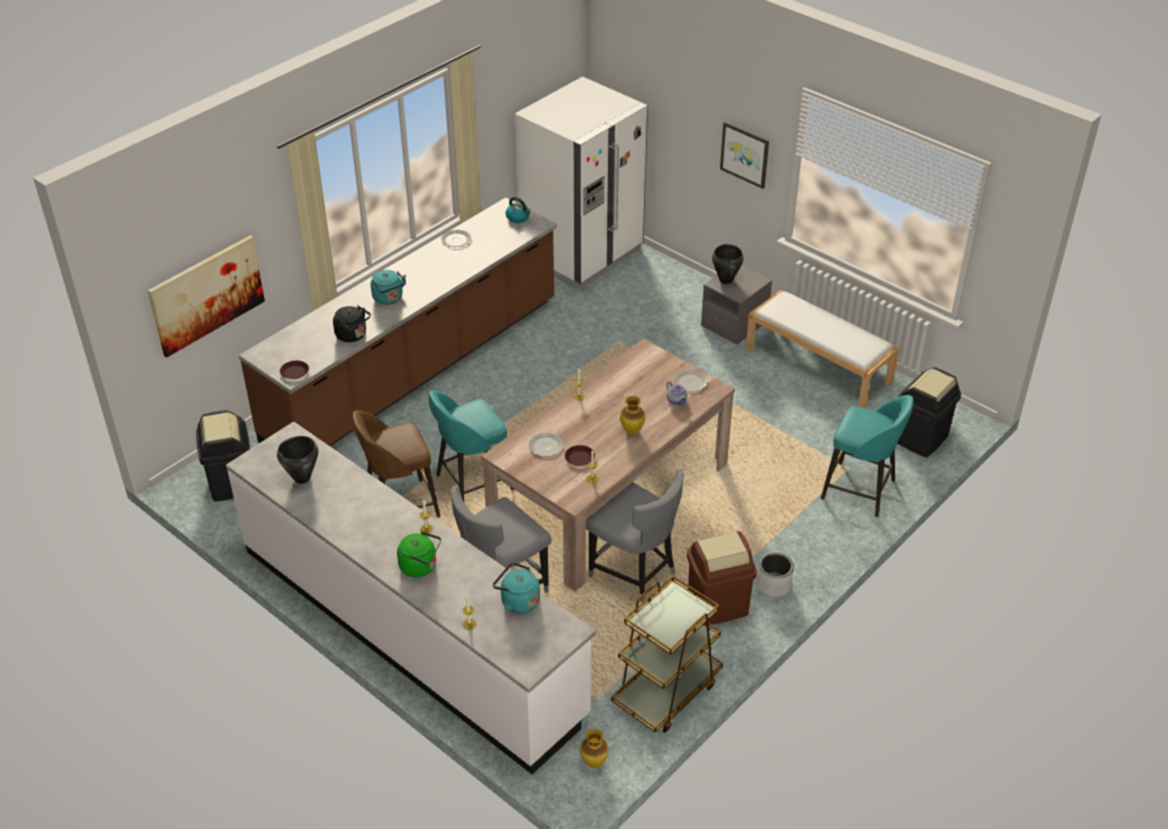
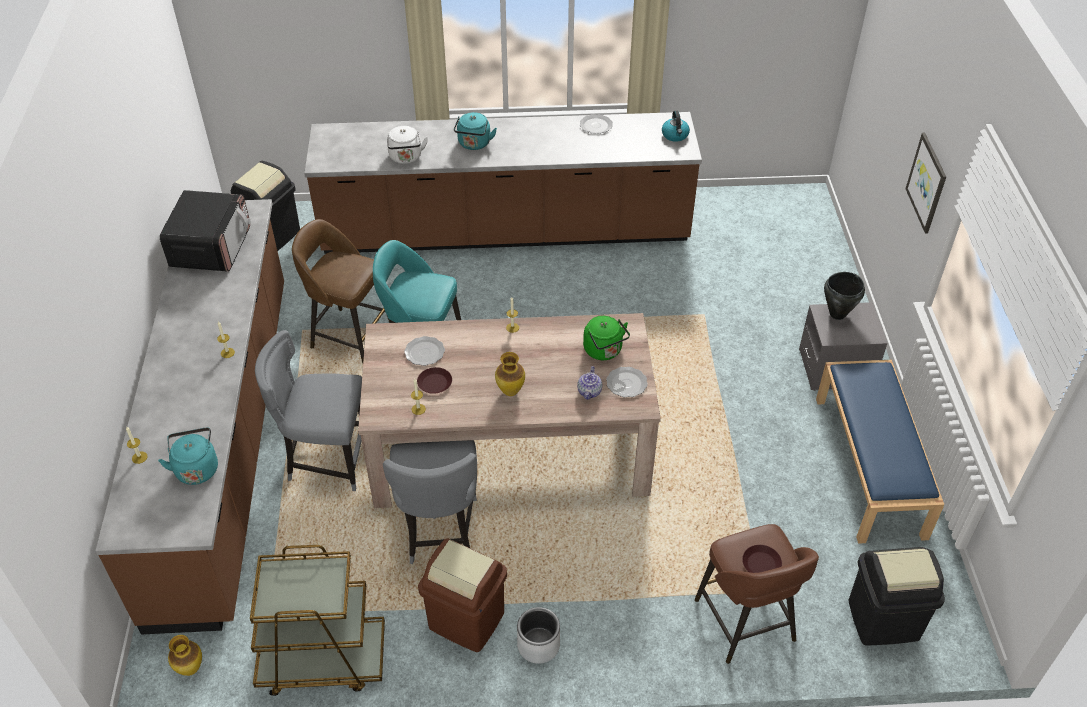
camera: 45 degrees right, 5 degrees up
picture [148,235,265,358] -> none
white counter [226,421,596,774] -> brown counter [95,199,284,635]
black cooking pot [277,436,318,484] -> microwave [160,190,250,272]
brown plate [280,361,309,379] -> brown plate moved to [742,545,782,573]
black kettle [333,305,371,342] -> white kettle [387,126,428,164]
green kettle [397,531,441,577] -> green kettle moved to [583,316,630,360]
white fridge [515,76,648,289] -> none
white bench [746,290,899,408] -> blue bench [816,360,944,544]
turquoise stool [821,395,913,517] -> brown stool [695,524,819,664]

